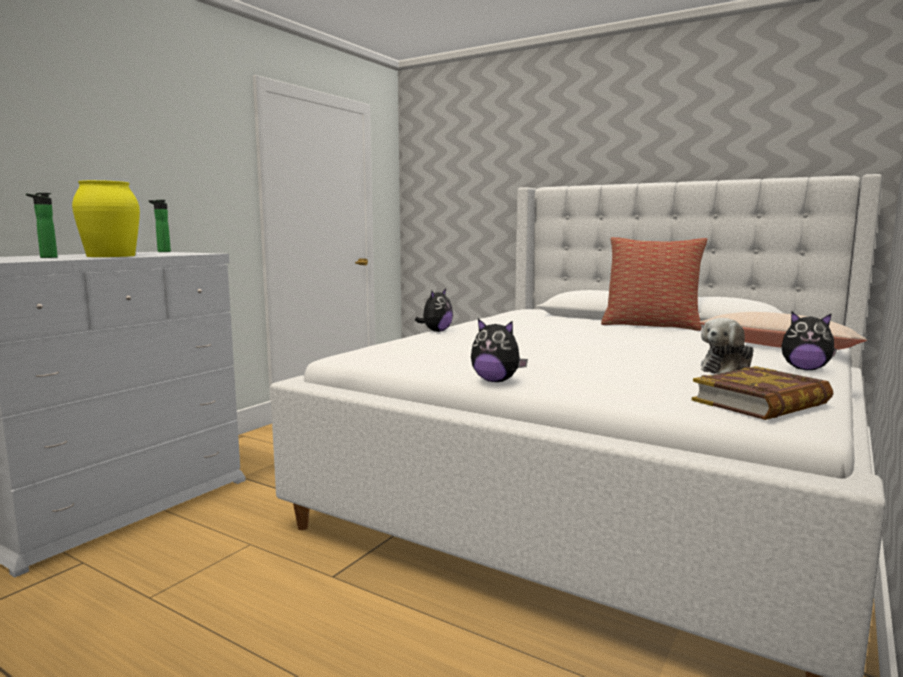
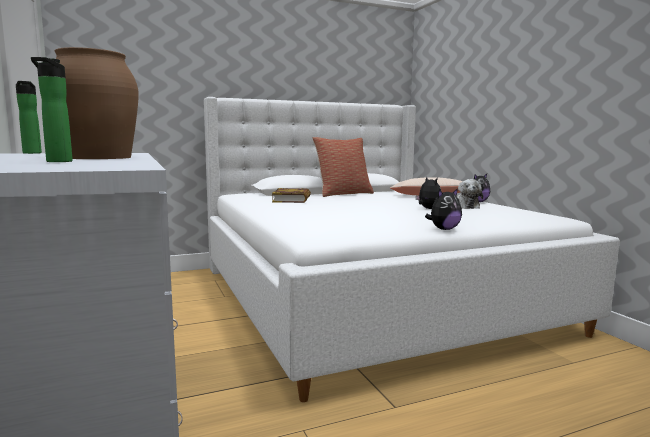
camera: 55 degrees left, 0 degrees up
yellow vase [72,180,140,257] -> brown vase [55,47,139,159]
plush toy [415,289,453,332] -> plush toy moved to [416,177,441,209]
book [692,366,834,420] -> book moved to [272,188,311,203]

